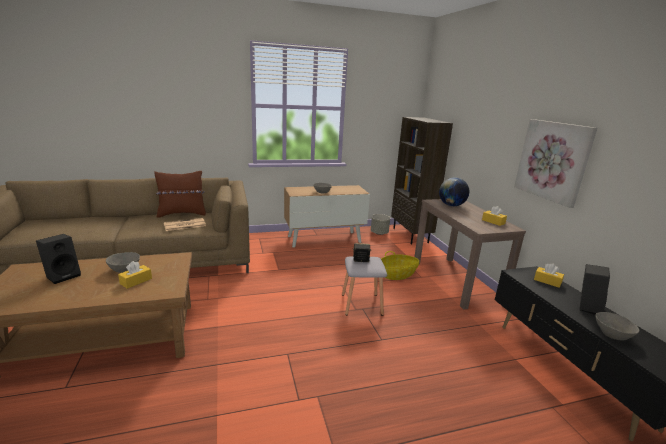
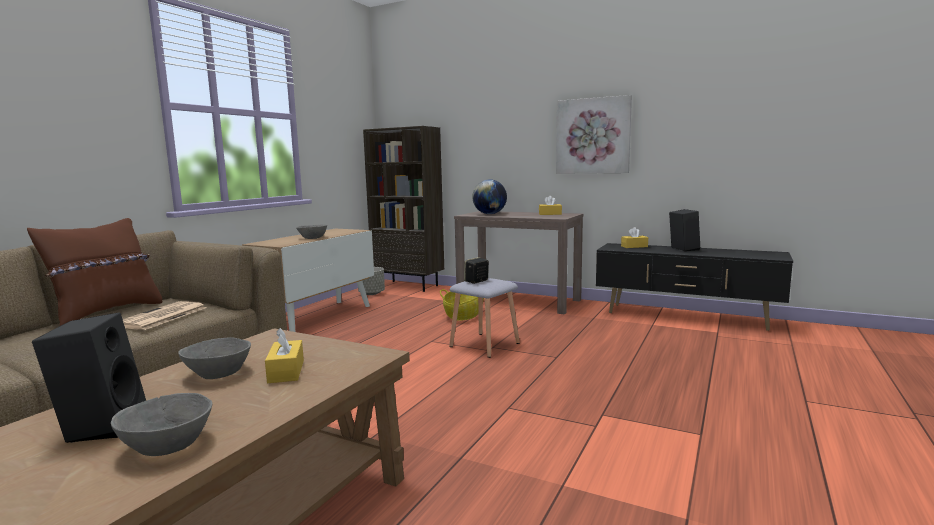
camera: 45 degrees left, 10 degrees down
grey bowl [595,312,639,341] -> grey bowl moved to [111,393,212,456]

